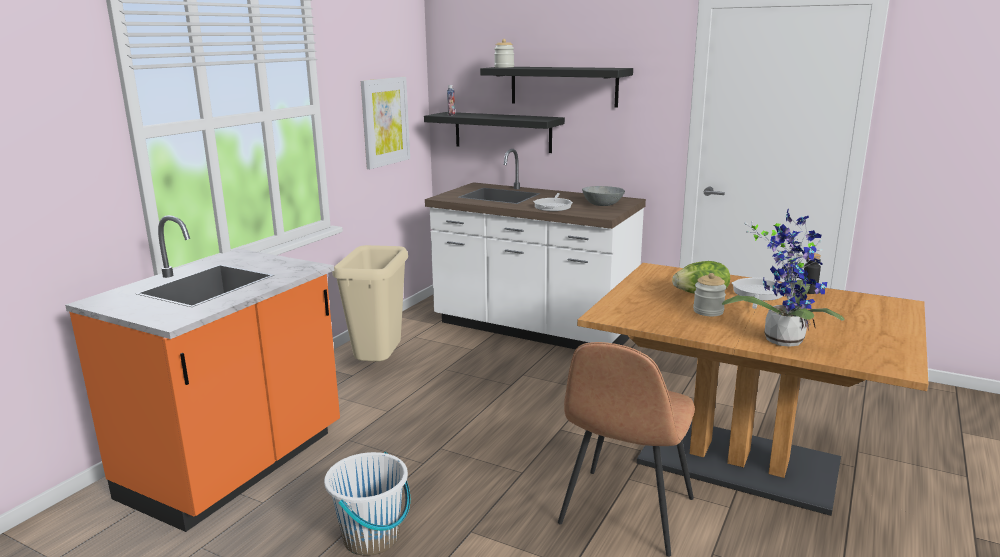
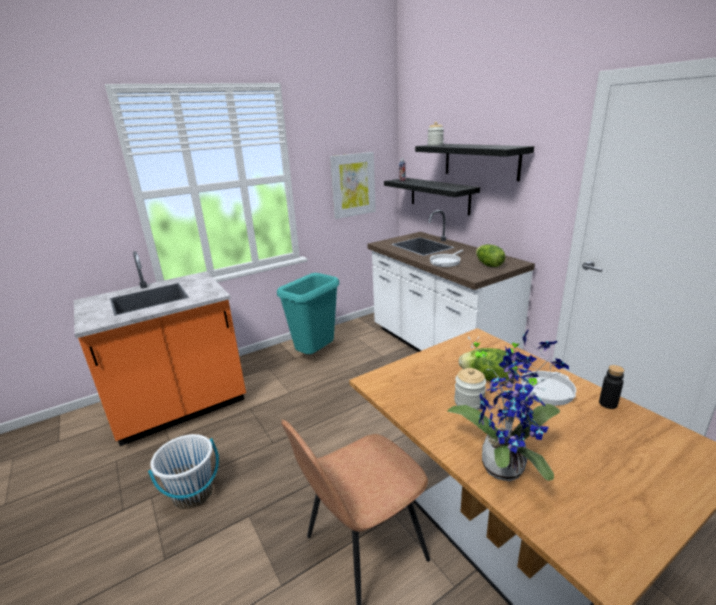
camera: 30 degrees right, 5 degrees up
beige trash can [332,245,408,362] -> turquoise trash can [277,273,339,354]
grey bowl [582,186,625,206] -> lettuce [476,244,505,267]

